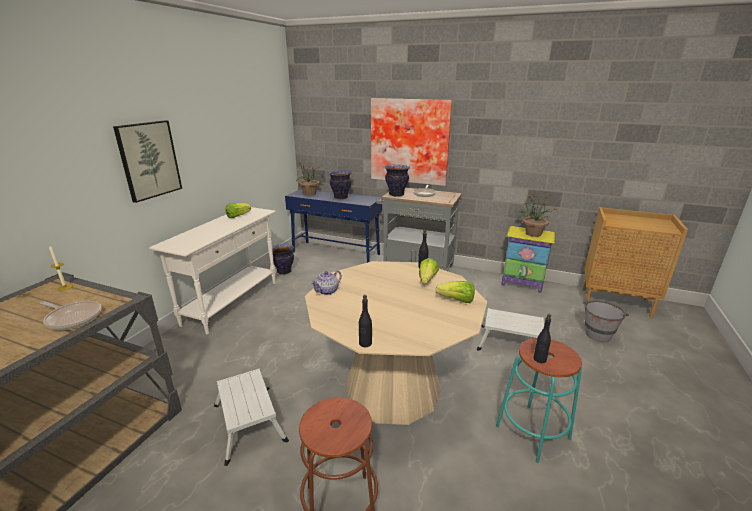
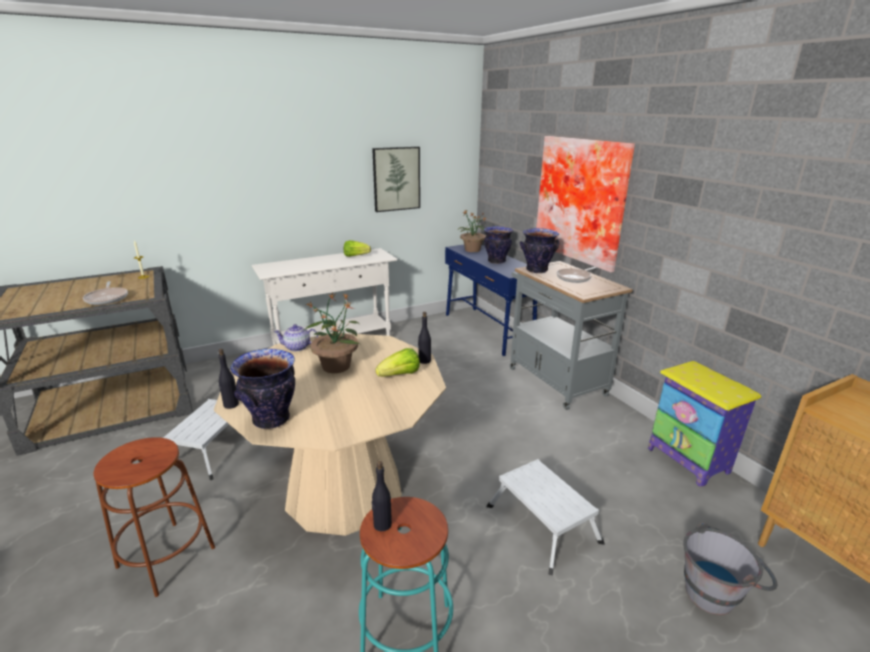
camera: 40 degrees right, 0 degrees up
picture [113,120,182,203] -> picture moved to [372,147,420,212]
vase [272,244,294,275] -> vase moved to [230,349,295,429]
lettuce [436,281,475,303] -> none
potted plant [517,194,557,237] -> potted plant moved to [304,293,360,373]

